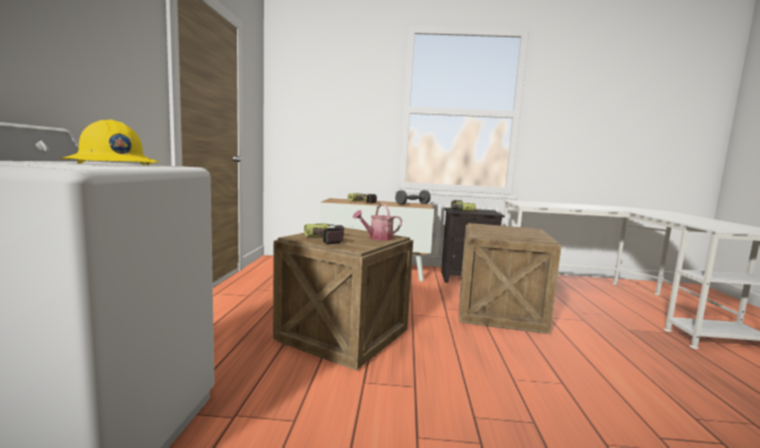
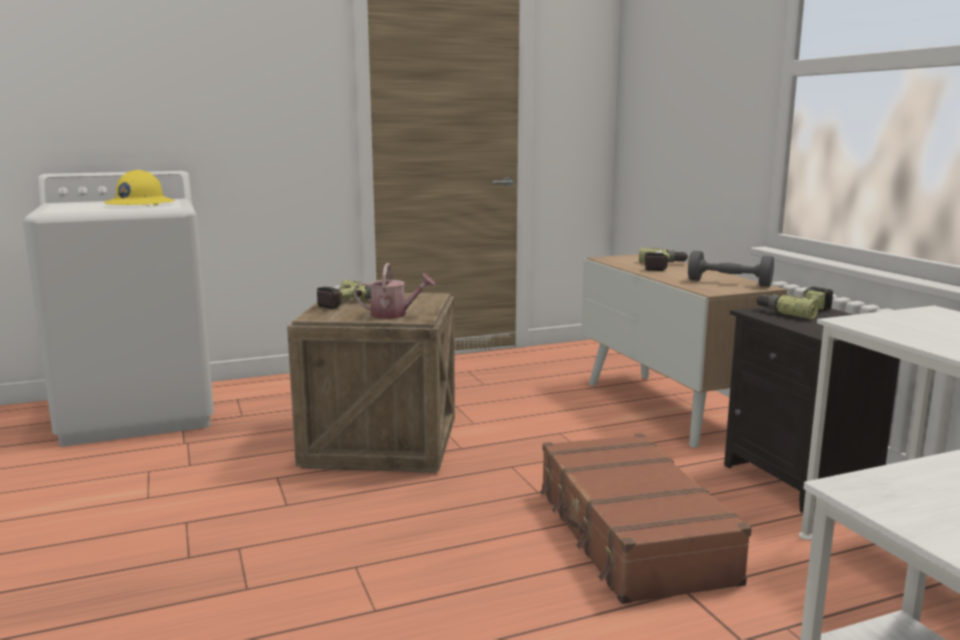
camera: 65 degrees right, 5 degrees up
watering can [353,203,402,241] -> watering can turned 150 degrees clockwise [353,263,435,319]
crate [459,223,561,334] -> brown suitcase [540,433,752,604]

